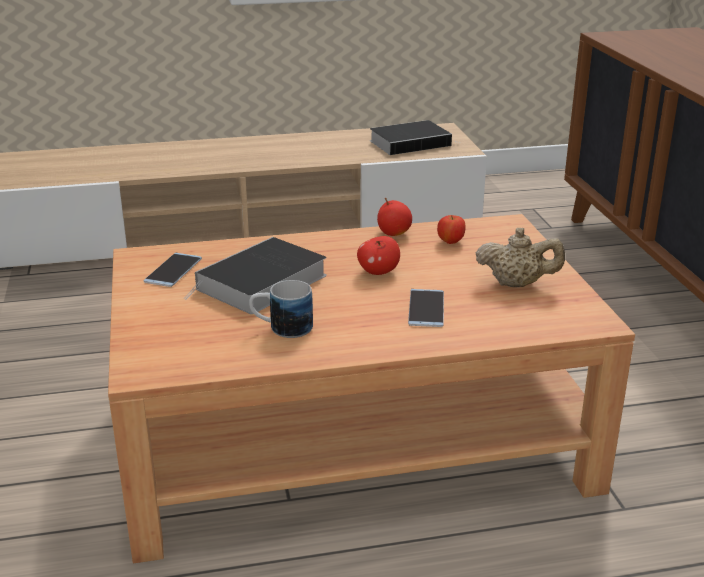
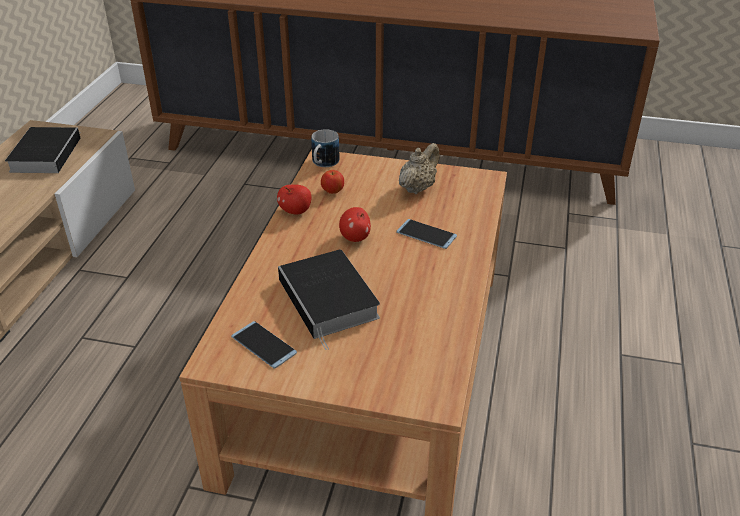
camera: 65 degrees left, 10 degrees up
mug [249,280,313,338] -> mug moved to [311,129,340,167]

